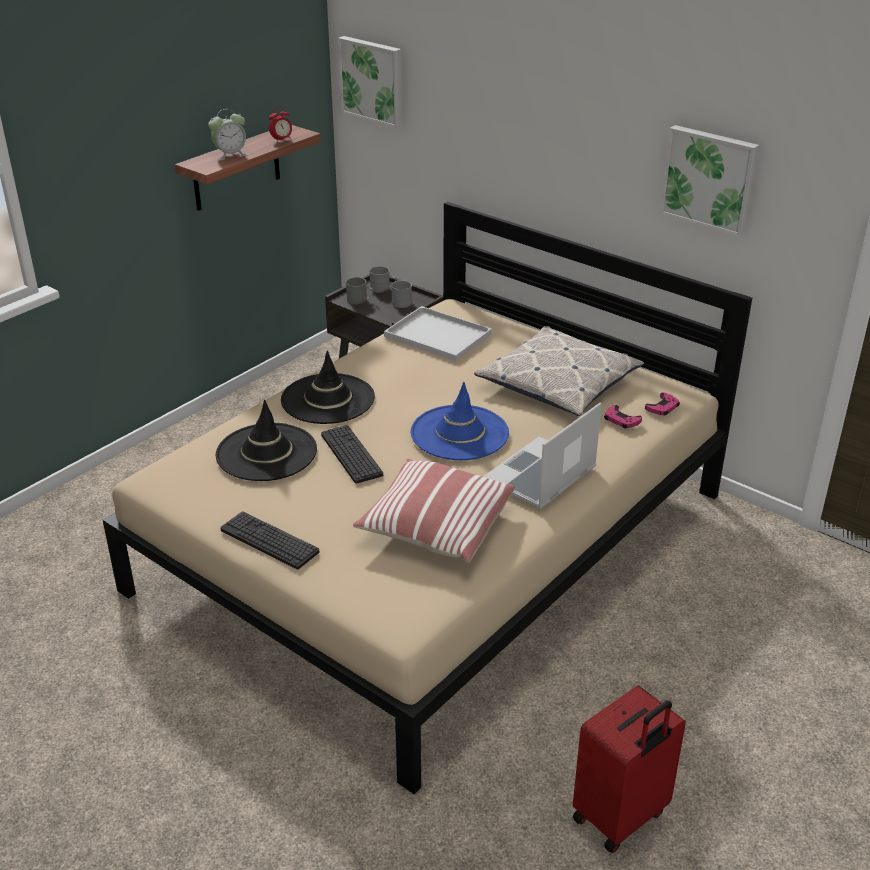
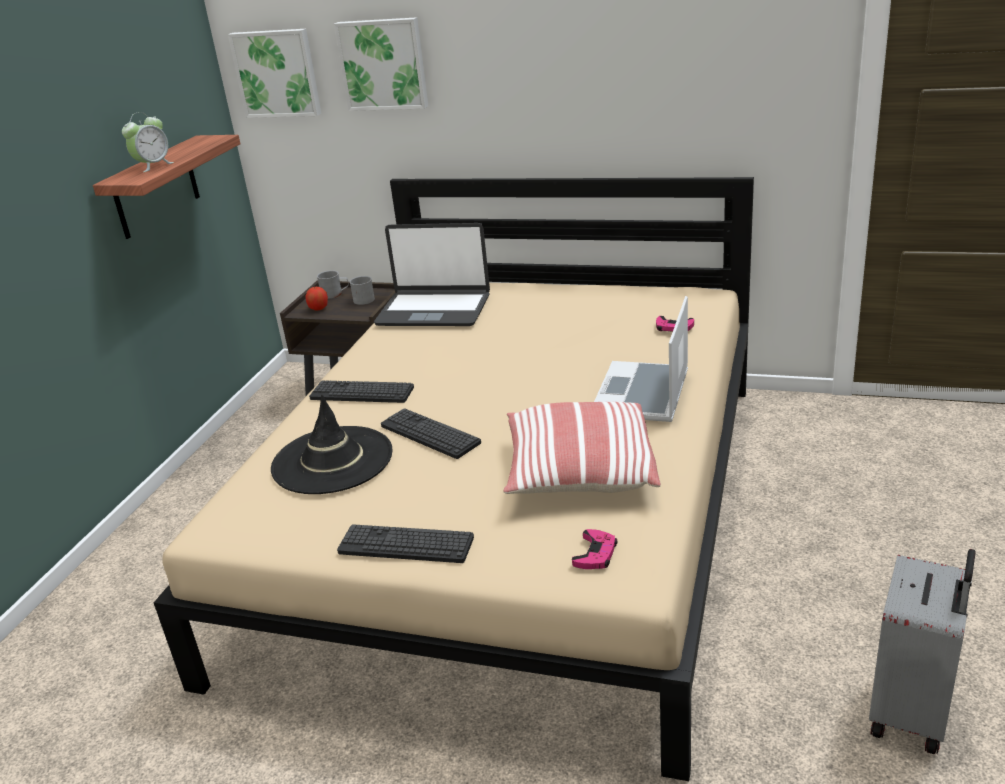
camera: 20 degrees left, 5 degrees down
alarm clock [269,106,292,143] -> none
black hat [281,351,375,424] -> keyboard [309,380,414,403]
grey mug [346,277,374,305] -> apple [305,287,328,310]
white tray [384,306,492,361] -> laptop [374,223,490,326]
blue hat [411,382,509,460] -> none
pillow [474,326,644,416] -> none
red suitcase [573,685,686,853] -> grey suitcase [869,549,976,754]
pink game controller [645,392,680,416] -> pink game controller moved to [572,529,618,569]
picture [659,125,759,237] -> picture moved to [334,17,428,111]

